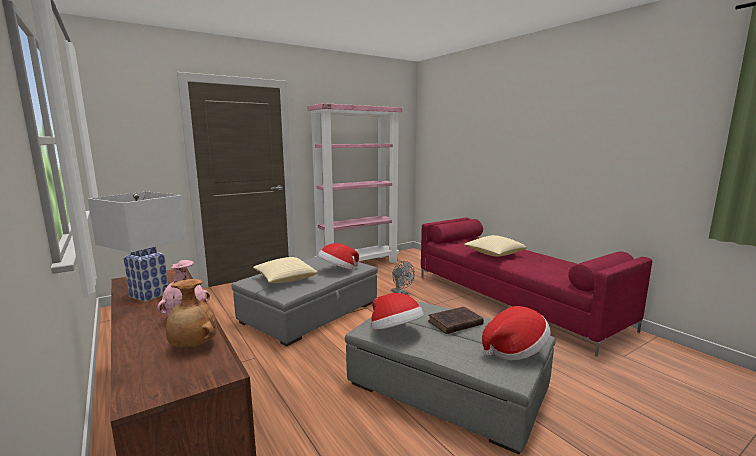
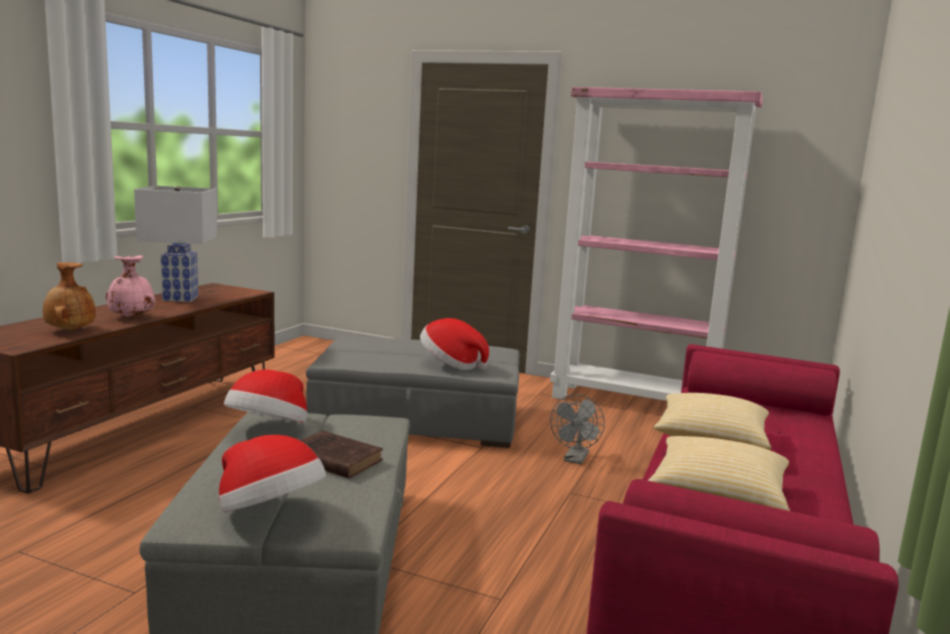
camera: 55 degrees right, 0 degrees up
pillow [253,257,318,283] -> pillow moved to [648,436,790,511]

